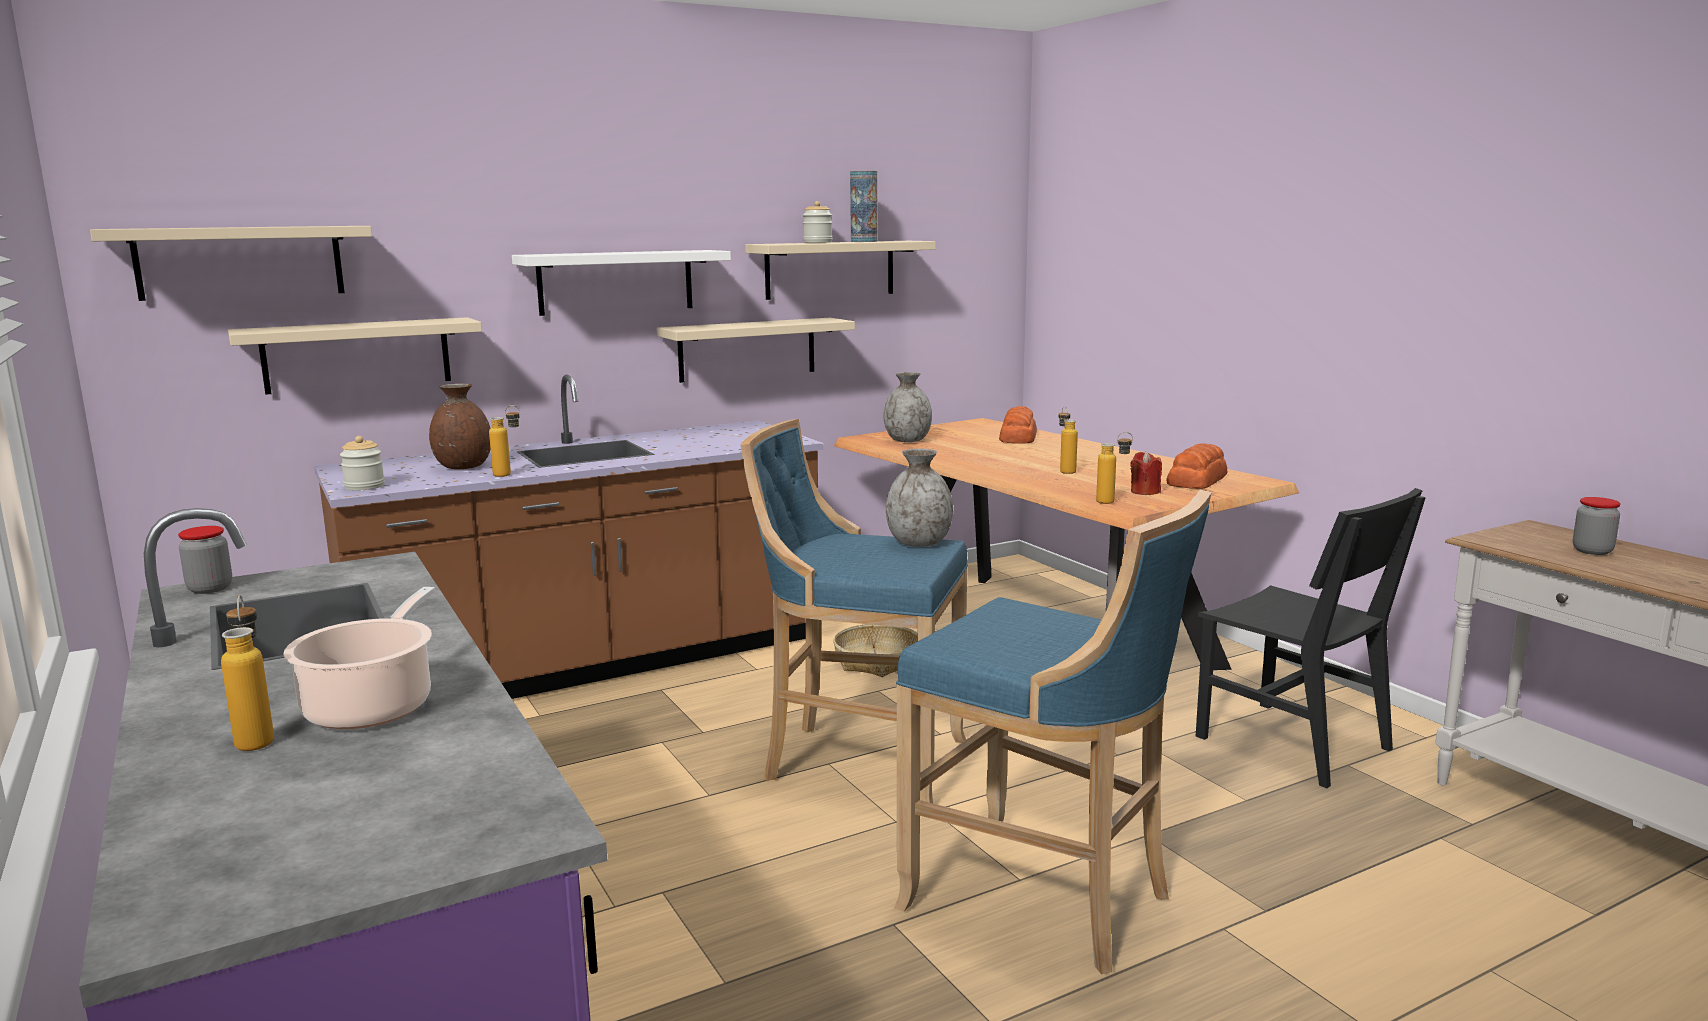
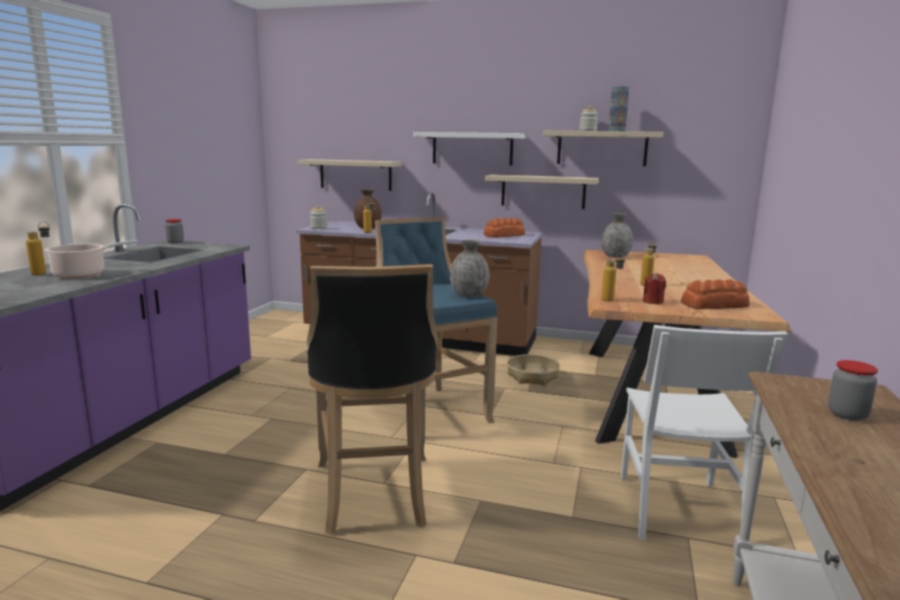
camera: 45 degrees right, 0 degrees up
beige shelf [90,226,372,301] -> none
blue stool [894,490,1212,974] -> black stool [307,264,437,535]
bread [999,406,1037,444] -> bread moved to [484,218,525,238]
black chair [1196,488,1426,788] -> white chair [621,325,788,540]

